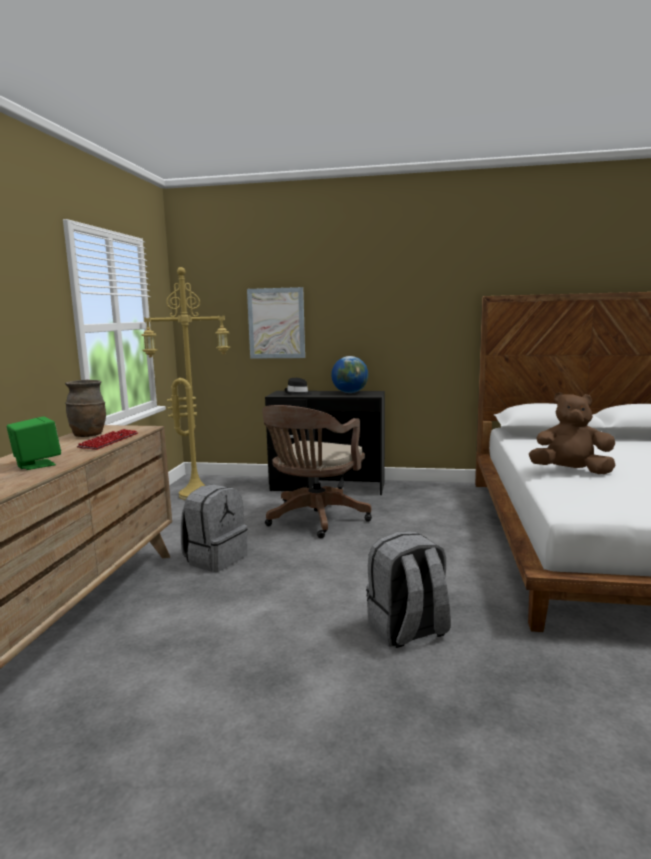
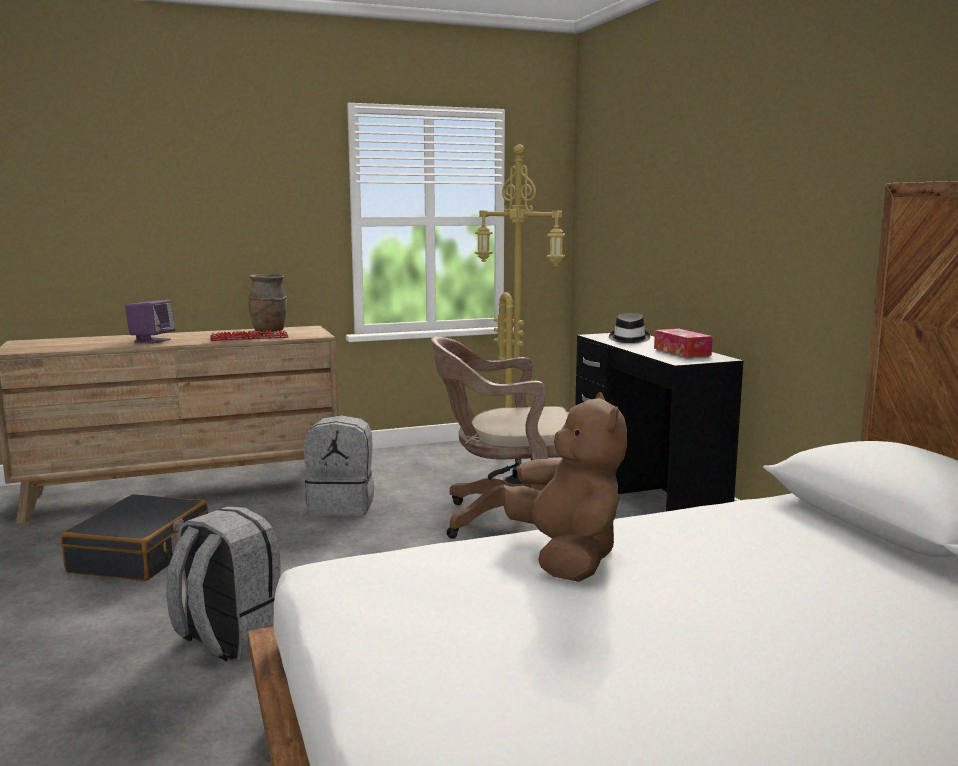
camera: 60 degrees right, 0 degrees up
green speaker [7,416,61,470] -> purple speaker [125,300,176,344]
picture [247,287,305,359] -> none
globe [331,356,368,393] -> tissue box [654,329,713,358]
none -> black suitcase [61,494,208,581]

